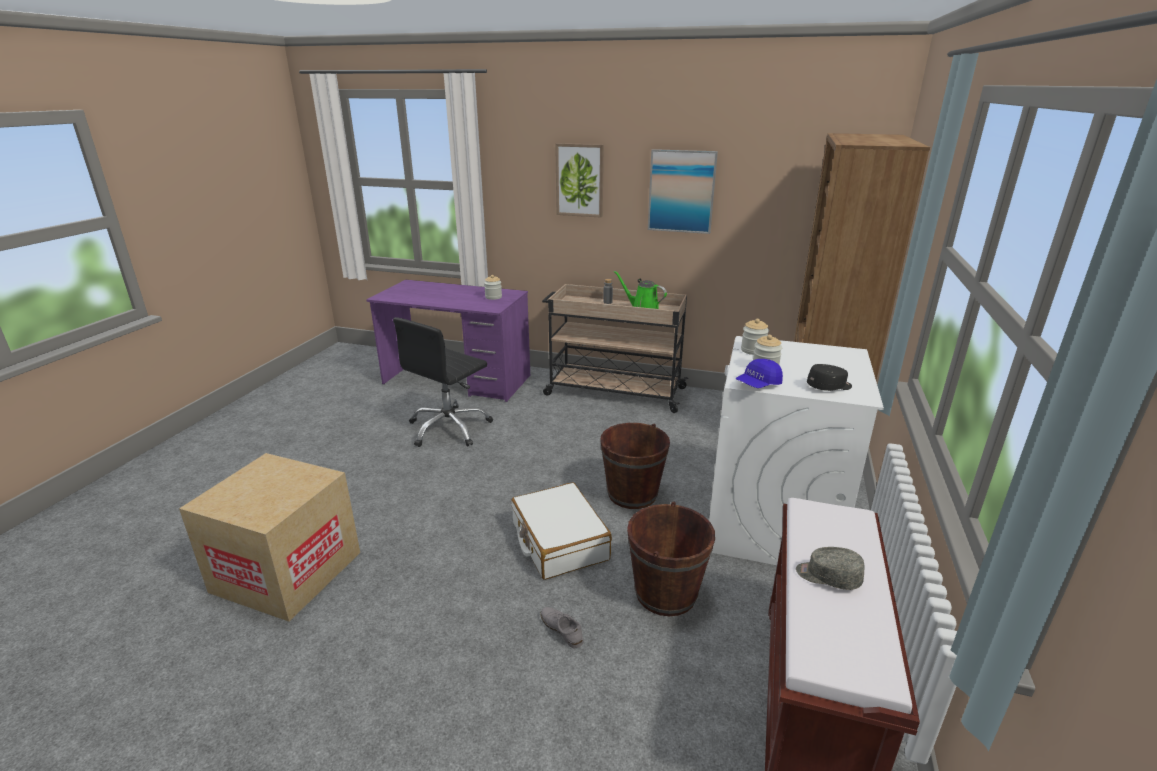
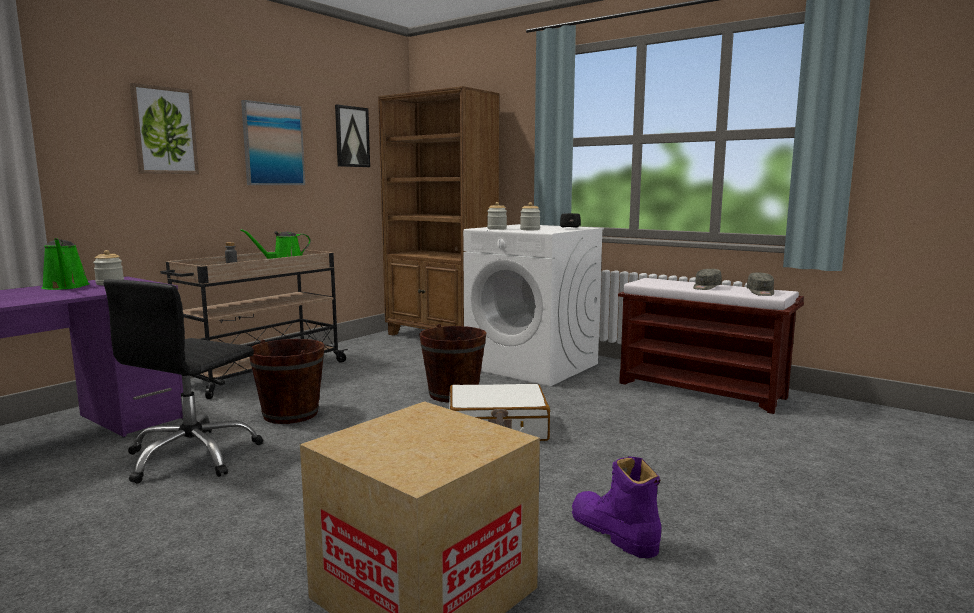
camera: 70 degrees left, 15 degrees down
black office chair [393,317,493,447] -> black office chair turned 60 degrees clockwise [103,279,263,484]
grey shoe [540,607,584,648] -> none
brown bucket [627,501,715,616] -> brown bucket moved to [249,339,325,424]
blue cap [736,359,783,388] -> none
none -> green watering can [42,238,90,290]
none -> picture [335,104,370,167]
none -> purple boot [572,457,661,558]
none -> grey cap [747,272,774,296]

